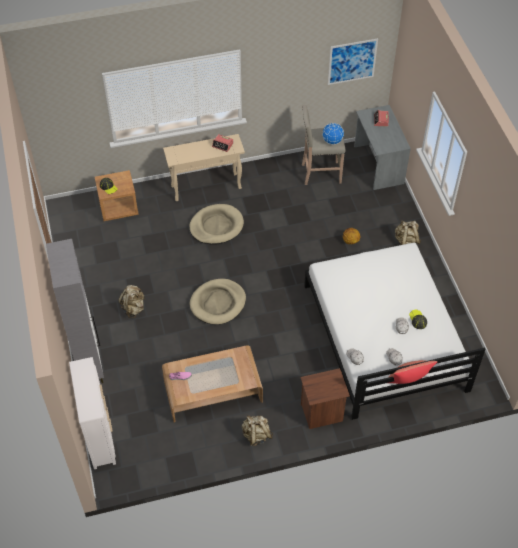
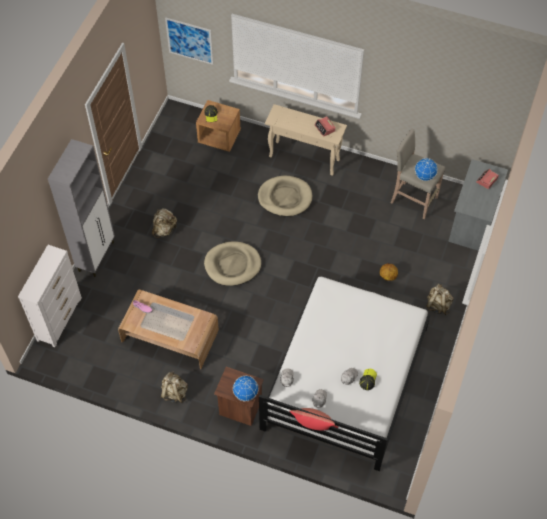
camera: 35 degrees right, 5 degrees up
picture [328,38,378,85] -> picture moved to [165,17,214,65]
none -> globe [233,376,259,402]

